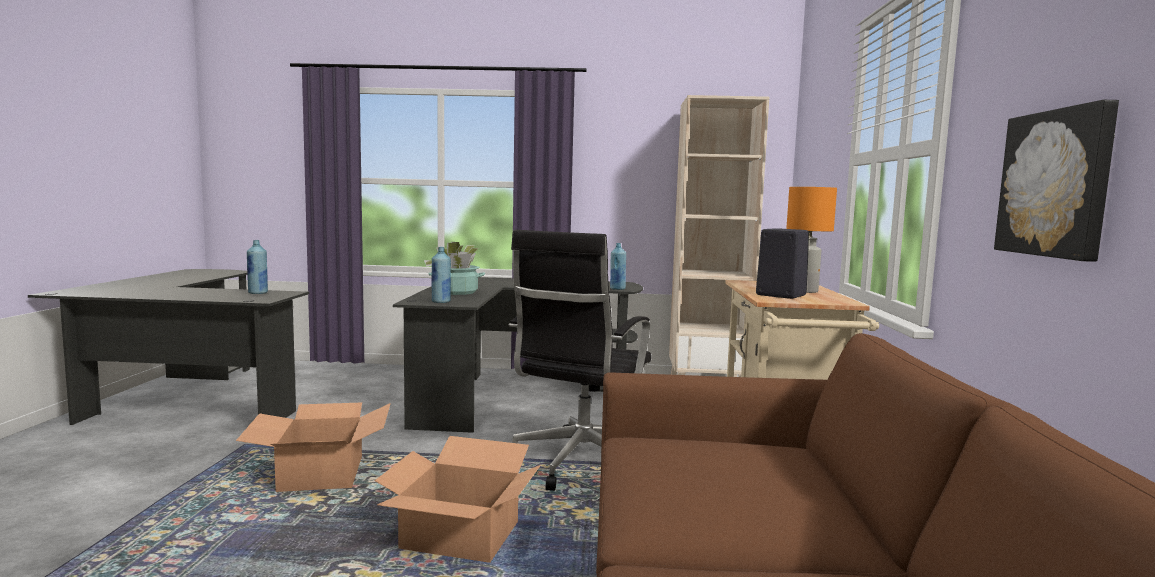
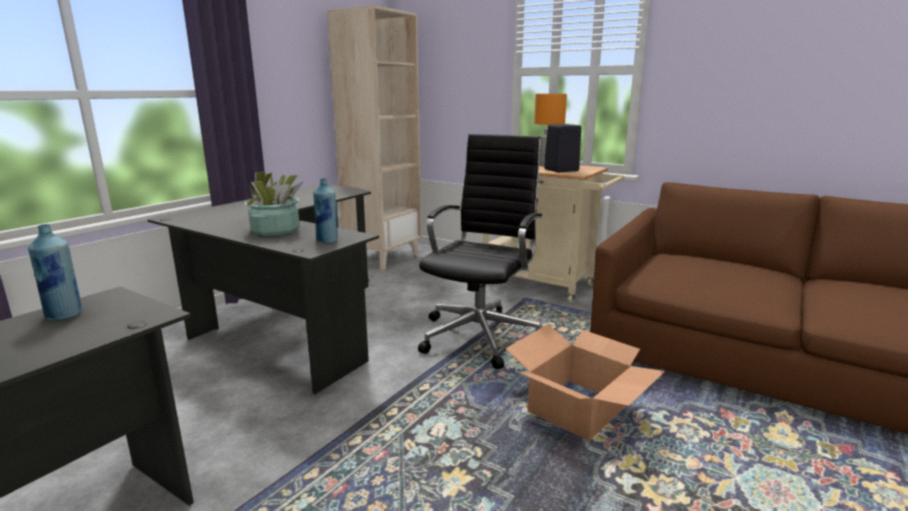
camera: 60 degrees left, 10 degrees up
cardboard box [236,403,391,492] -> none
black office chair [509,230,652,491] -> black office chair turned 120 degrees counterclockwise [418,134,543,369]
blue bottle [610,243,626,290] -> none
picture [994,100,1119,262] -> none

